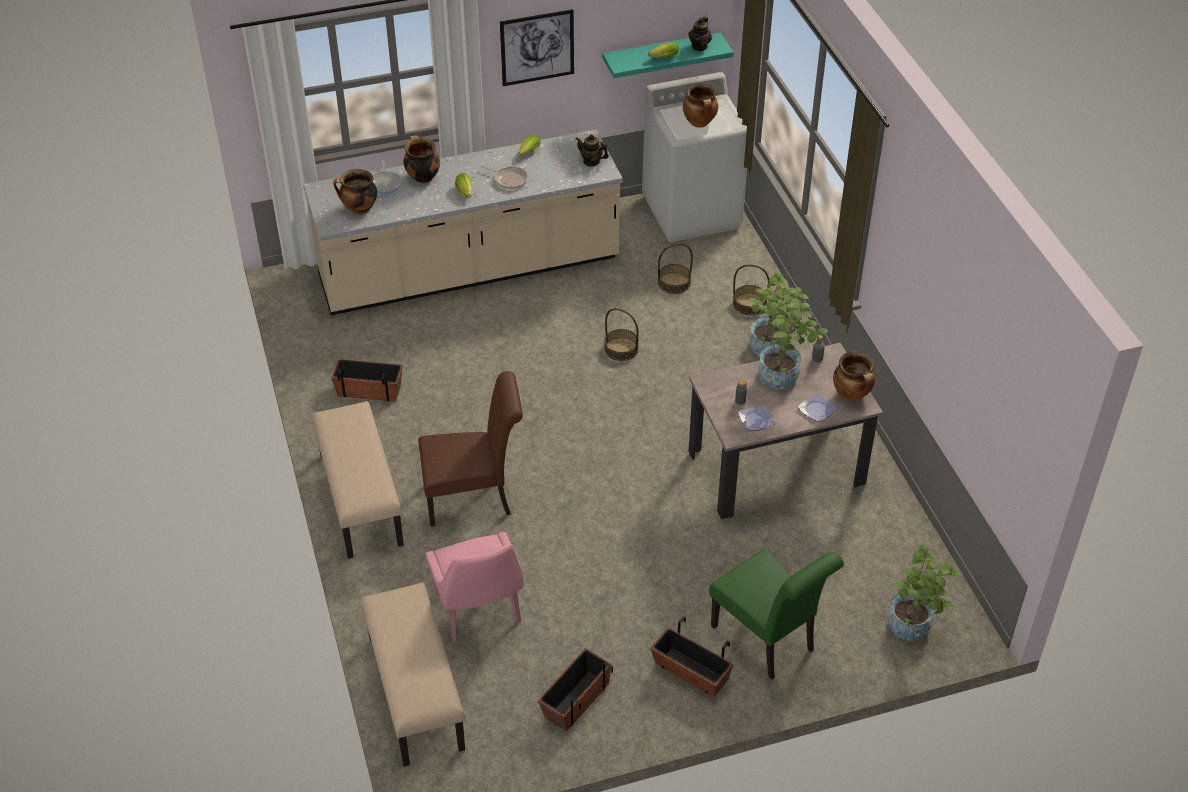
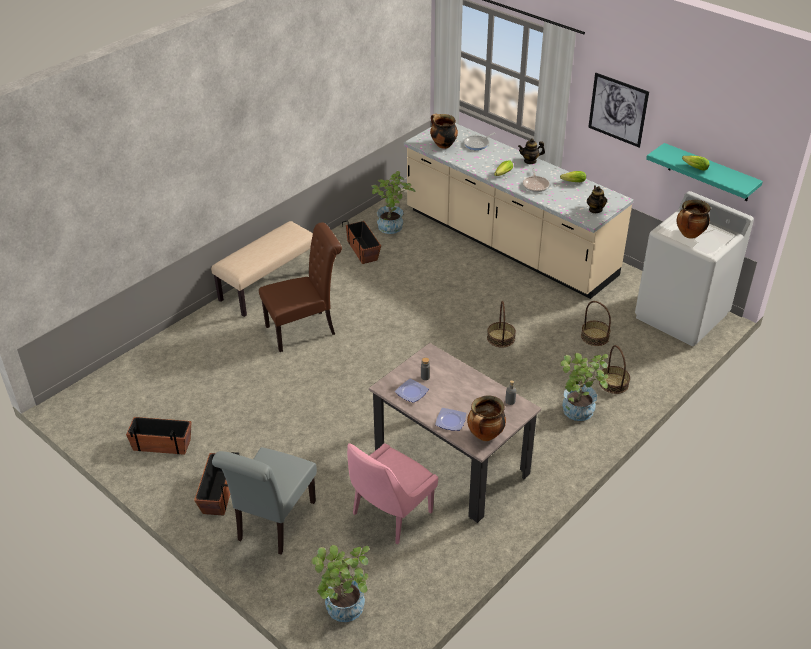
camera: 60 degrees right, 5 degrees down
beige bench [361,582,465,766] -> none
cooking pot [403,135,440,184] -> none
brown chair [418,371,523,527] -> brown chair turned 75 degrees counterclockwise [259,222,342,352]
pink chair [426,532,524,641] -> pink chair moved to [347,443,438,544]
teapot [688,16,712,51] -> teapot moved to [518,138,545,164]
green chair [709,550,844,680] -> grey chair [212,447,317,555]
potted plant [758,295,828,390] -> potted plant moved to [371,171,415,234]

